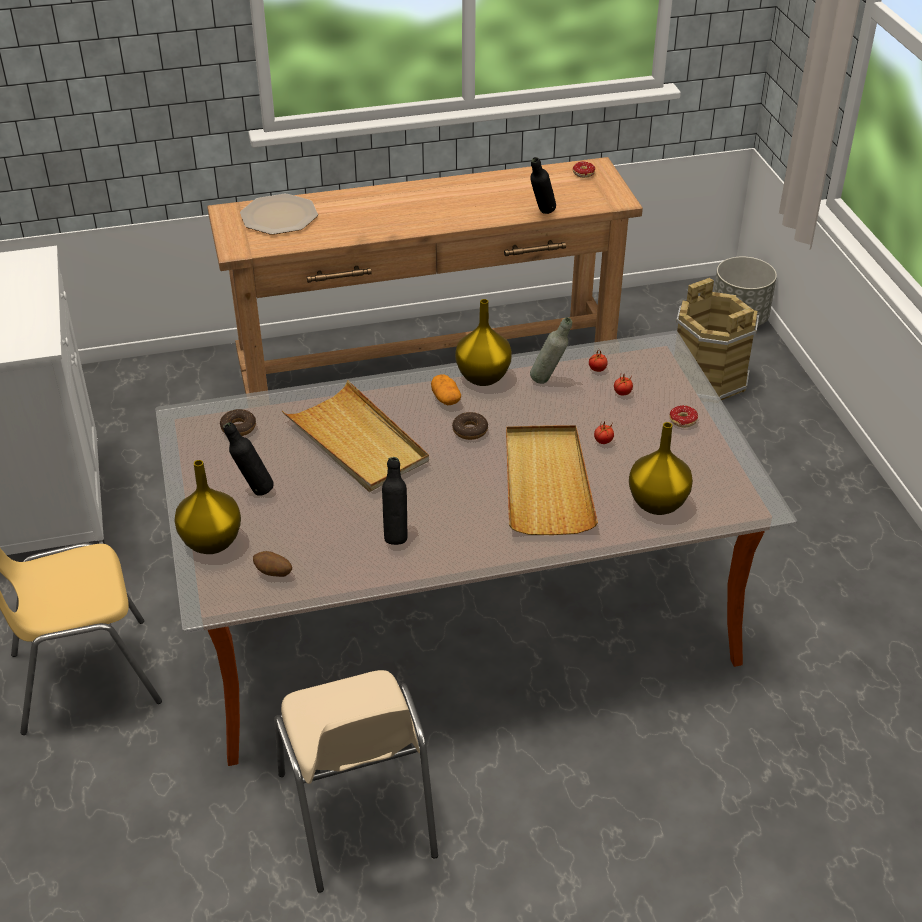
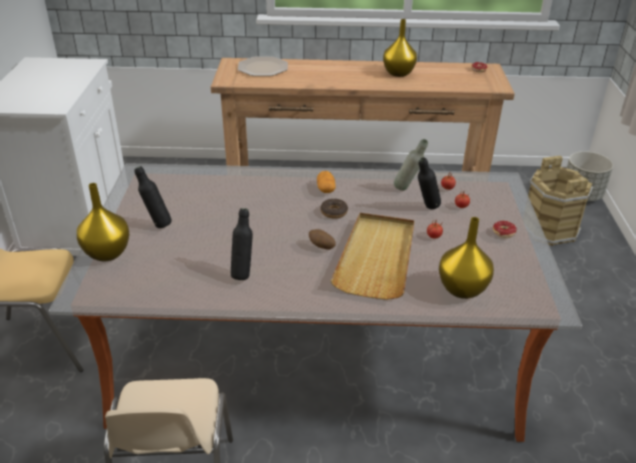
camera: 15 degrees right, 5 degrees down
donut [220,409,256,436] -> none
potato [253,551,292,577] -> potato moved to [309,229,336,250]
beige tray [282,380,429,492] -> none
yellow vase [455,299,512,386] -> yellow vase moved to [383,19,417,77]
black bottle [530,157,556,214] -> black bottle moved to [418,157,441,209]

